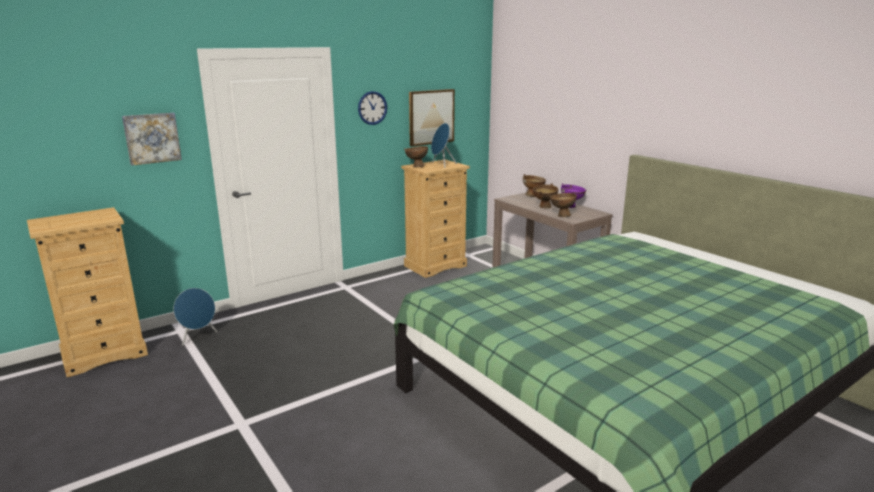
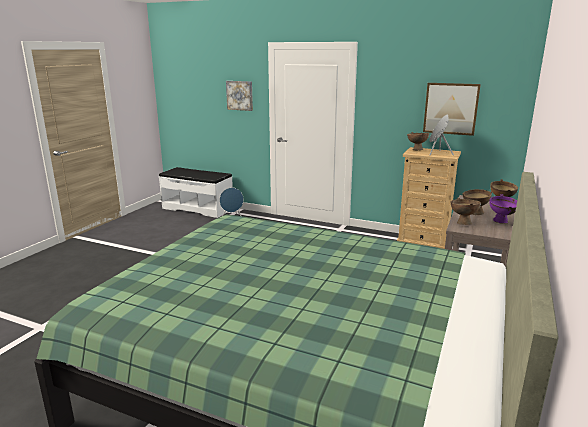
camera: 60 degrees right, 0 degrees up
beige dresser [27,207,148,377] -> white bench [159,167,233,218]
wall clock [358,91,387,125] -> none

